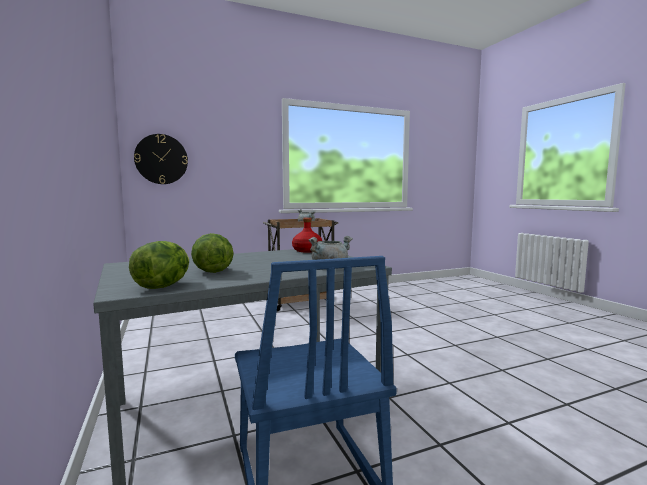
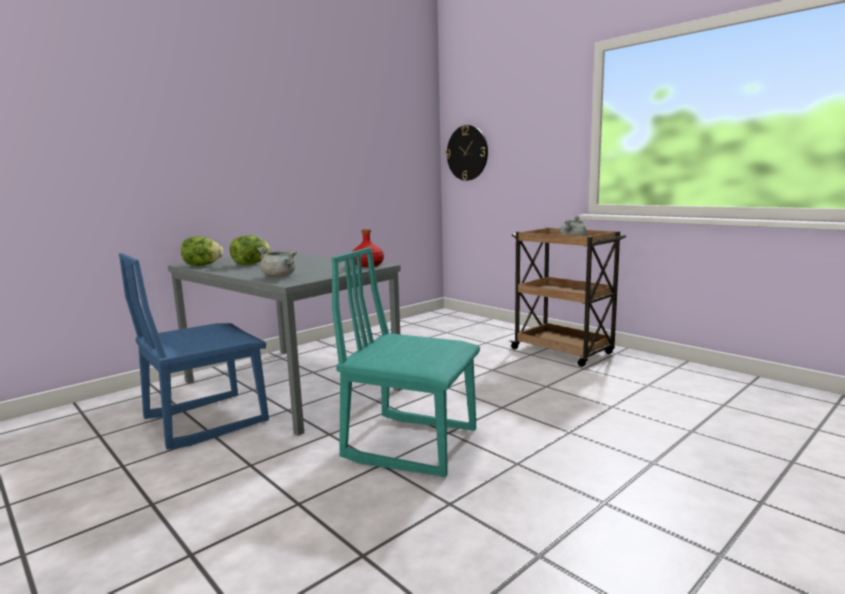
camera: 70 degrees right, 5 degrees up
none -> turquoise chair [331,247,480,478]

